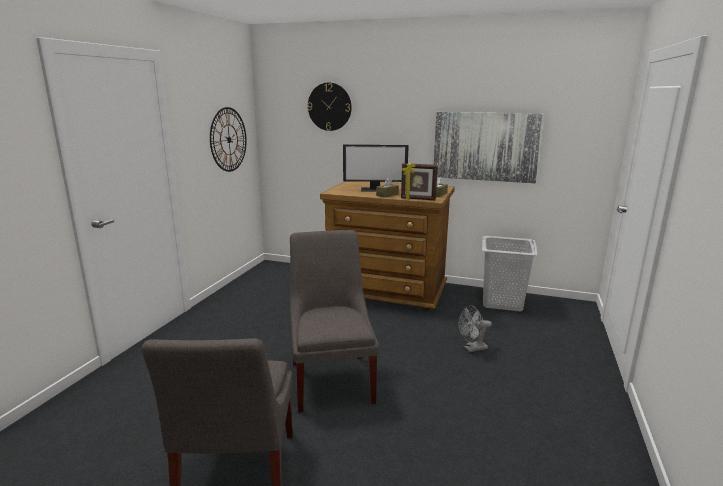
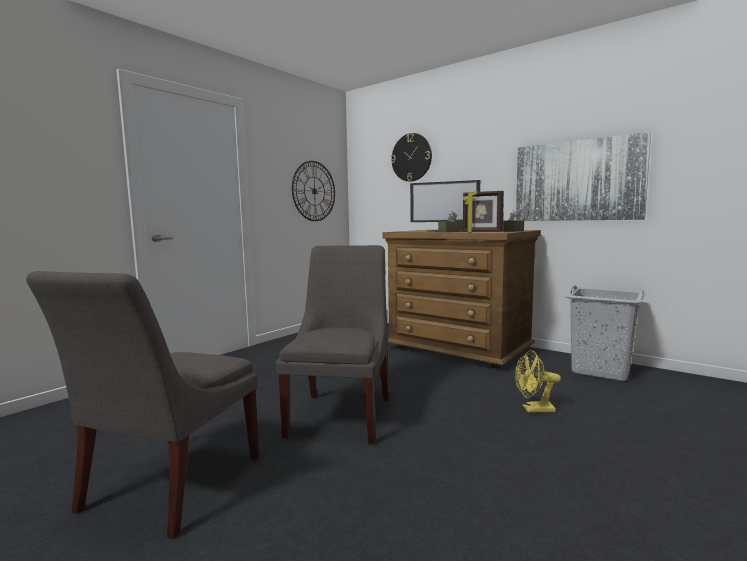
camera: 20 degrees right, 10 degrees down
grey fan [459,305,492,352] -> yellow fan [515,350,561,412]

